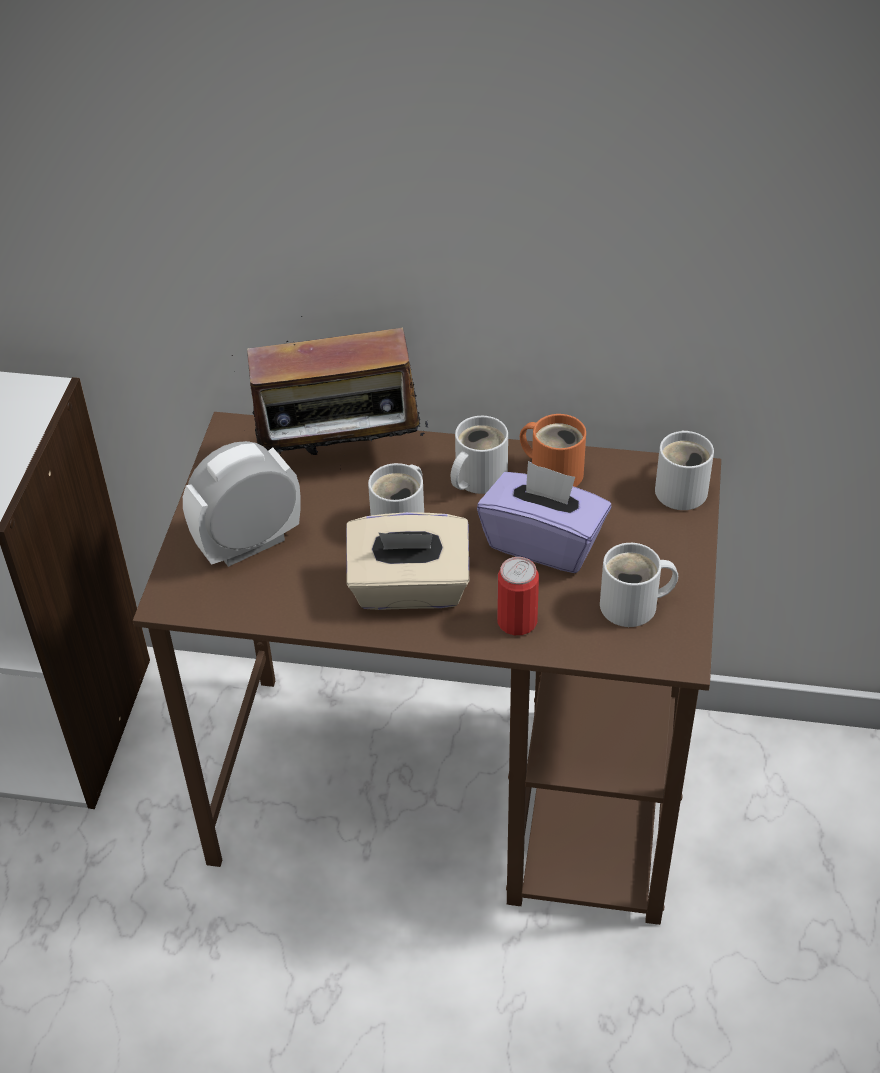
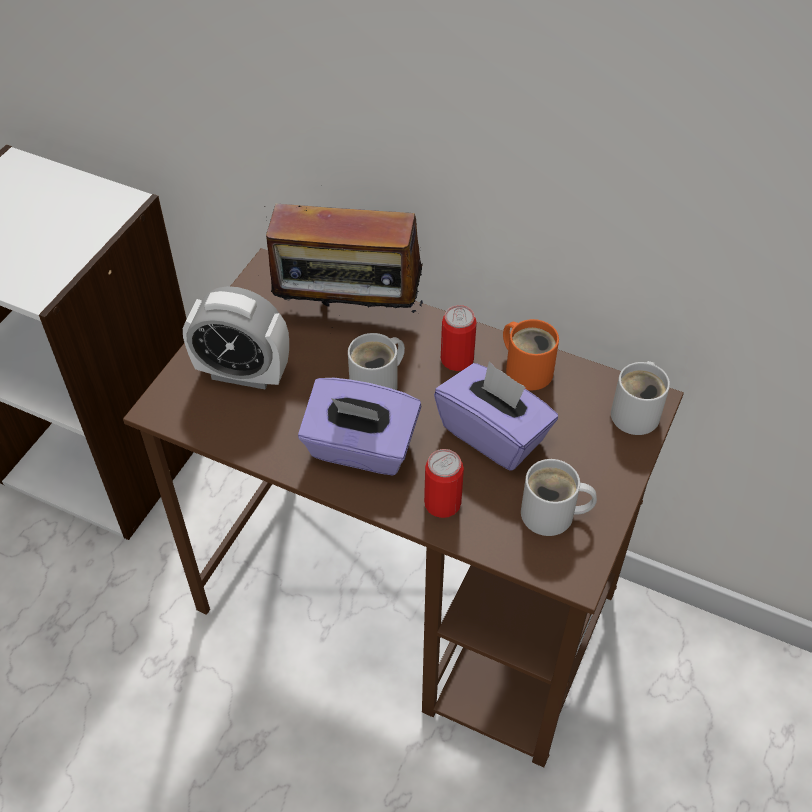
camera: 15 degrees right, 5 degrees up
alarm clock [183,441,300,567] -> alarm clock turned 150 degrees counterclockwise [183,286,289,390]
beige tissue box [346,512,469,610] -> purple tissue box [298,378,422,475]
white mug [451,416,508,494] -> can [441,305,477,371]

